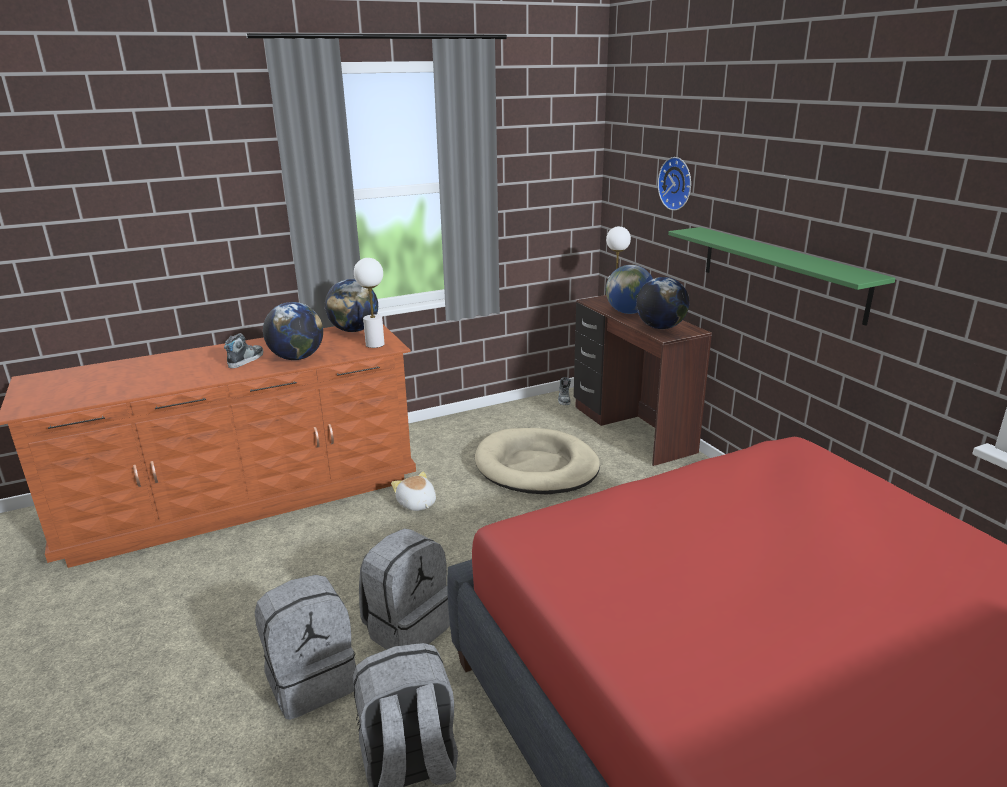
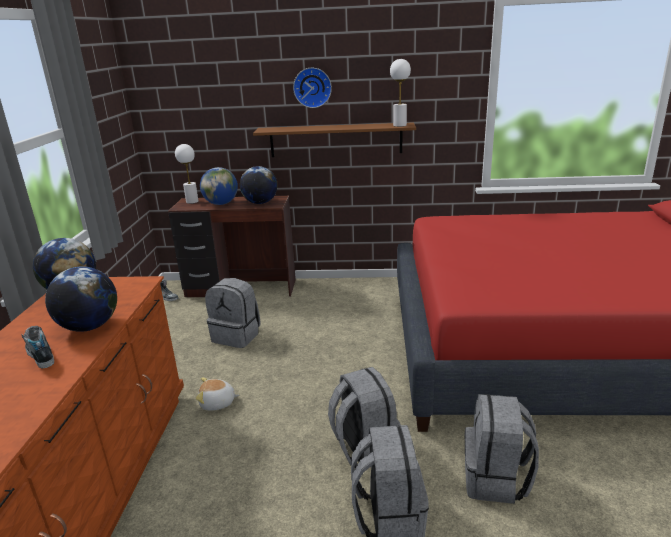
camera: 60 degrees left, 0 degrees up
white table lamp [354,258,385,348] -> white table lamp moved to [390,59,411,127]
beige dog bed [475,428,600,495] -> grey backpack [205,278,261,348]
wall clock [658,157,691,211] -> wall clock moved to [293,68,332,108]
green shelf [668,227,895,326] -> brown shelf [253,122,416,157]

